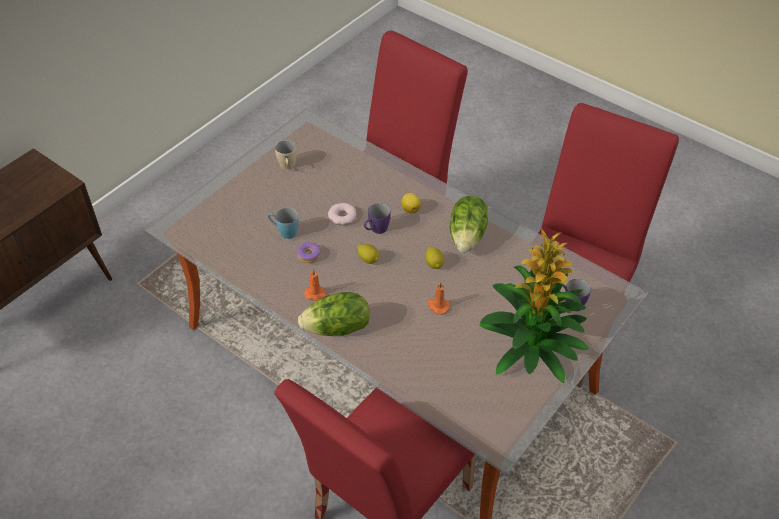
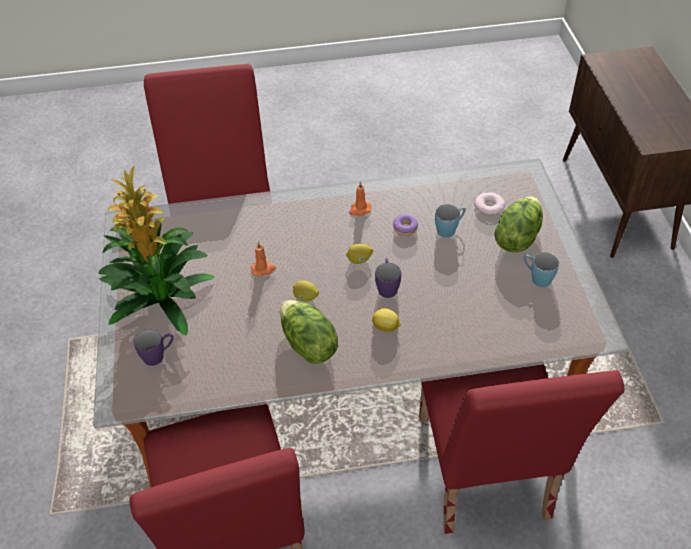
camera: 135 degrees right, 0 degrees up
beige mug [275,140,297,169] -> blue mug [523,252,559,287]
lettuce [298,292,370,336] -> lettuce moved to [494,196,543,252]
donut [328,203,357,225] -> donut moved to [474,192,505,215]

